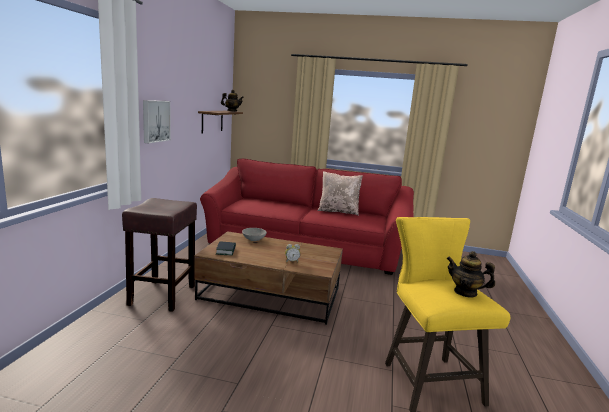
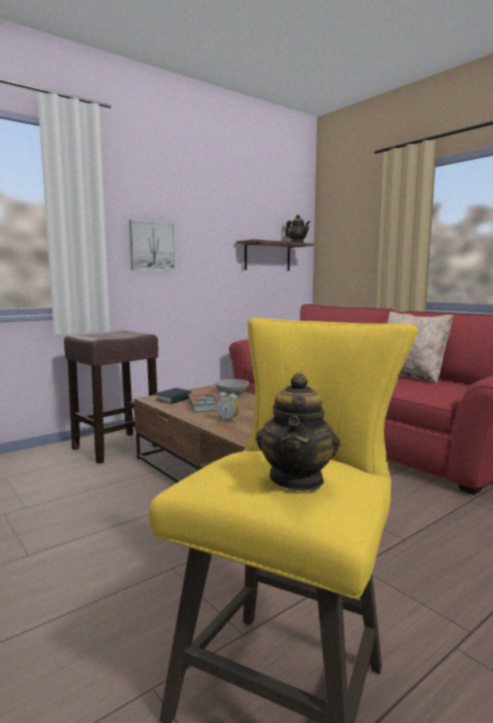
camera: 40 degrees right, 5 degrees down
teapot [446,251,495,298] -> teapot turned 150 degrees counterclockwise [256,373,340,491]
none -> book [188,393,221,412]

